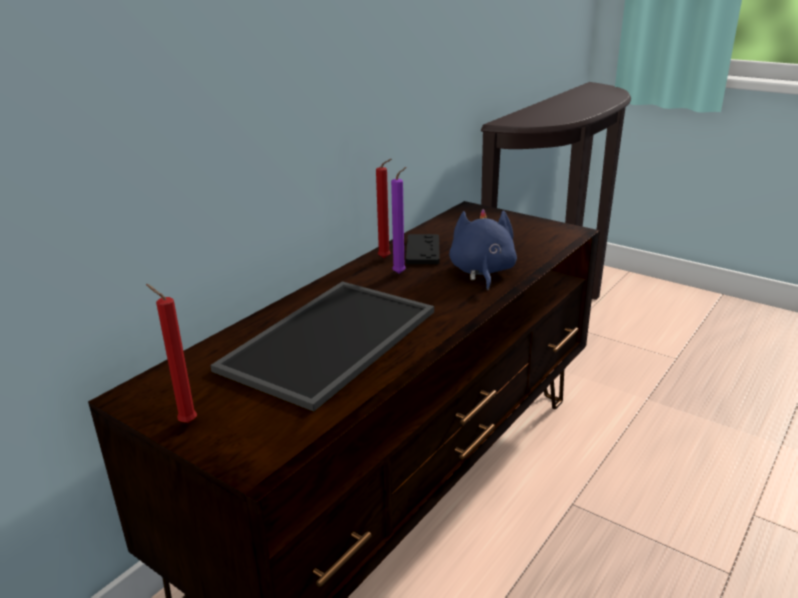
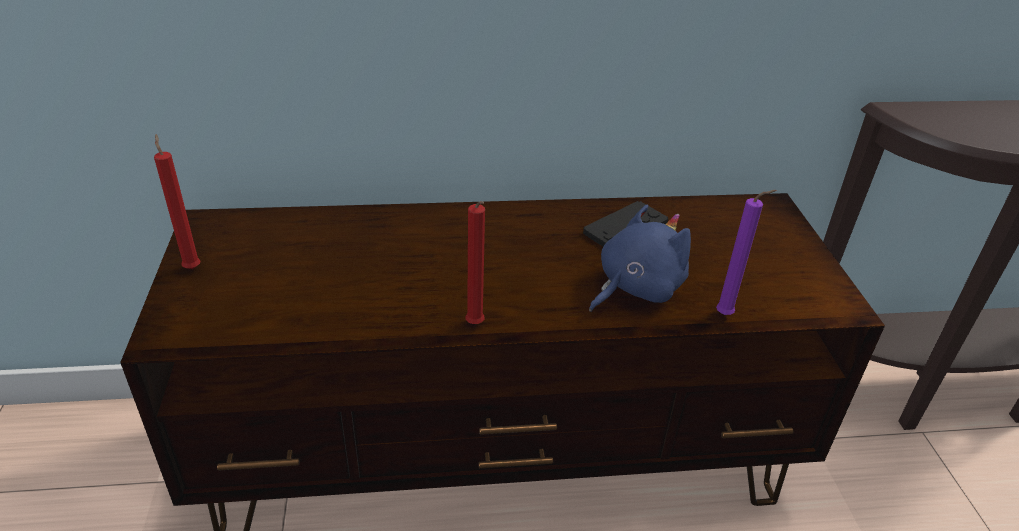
camera: 45 degrees right, 10 degrees up
tray [210,281,434,412] -> none
red candle [376,159,392,258] -> red candle moved to [466,201,485,324]
purple candle [391,167,406,274] -> purple candle moved to [716,190,777,315]

